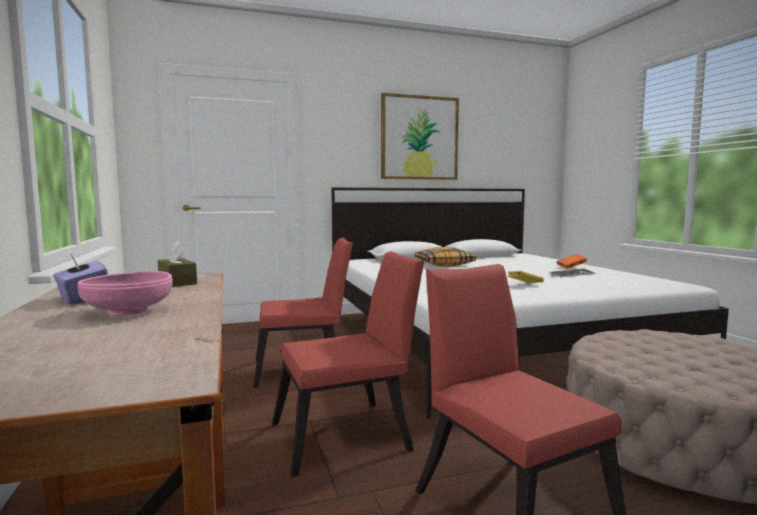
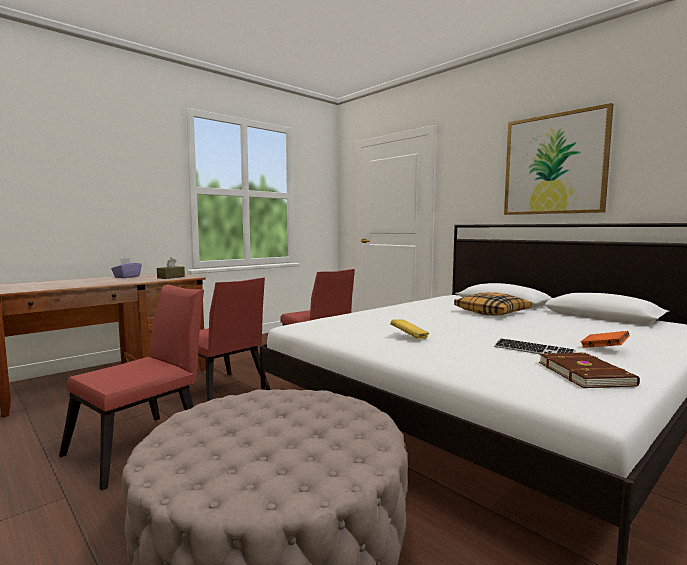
camera: 65 degrees right, 0 degrees up
pink bowl [78,271,173,316] -> none
none -> brown book [539,352,640,388]

